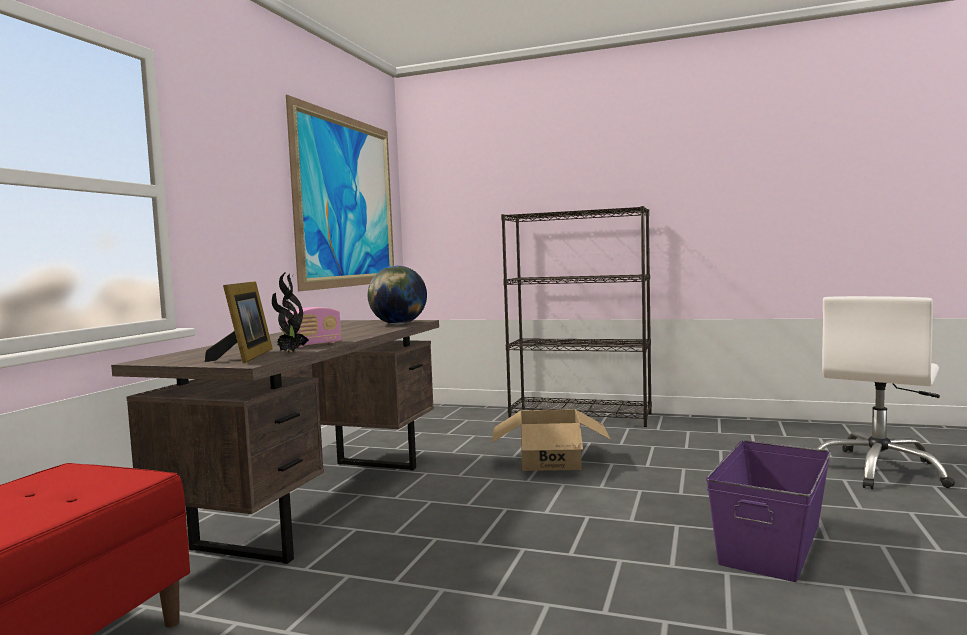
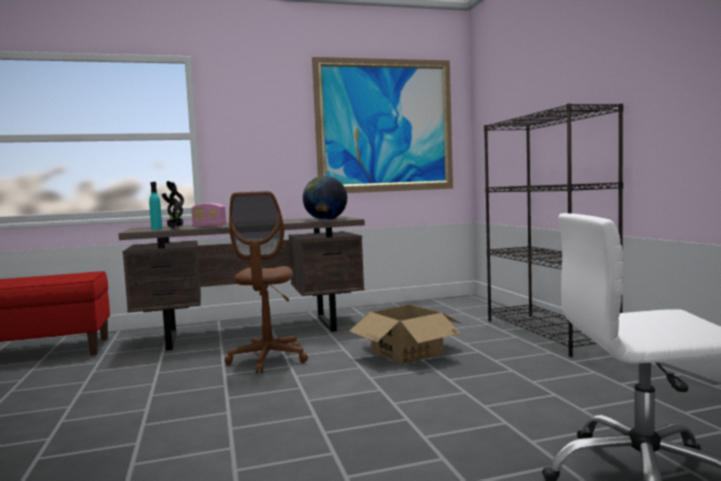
camera: 55 degrees right, 0 degrees up
picture frame [205,281,273,363] -> turquoise bottle [149,182,162,230]
purple storage box [706,440,831,582] -> none
none -> brown office chair [225,191,308,373]

